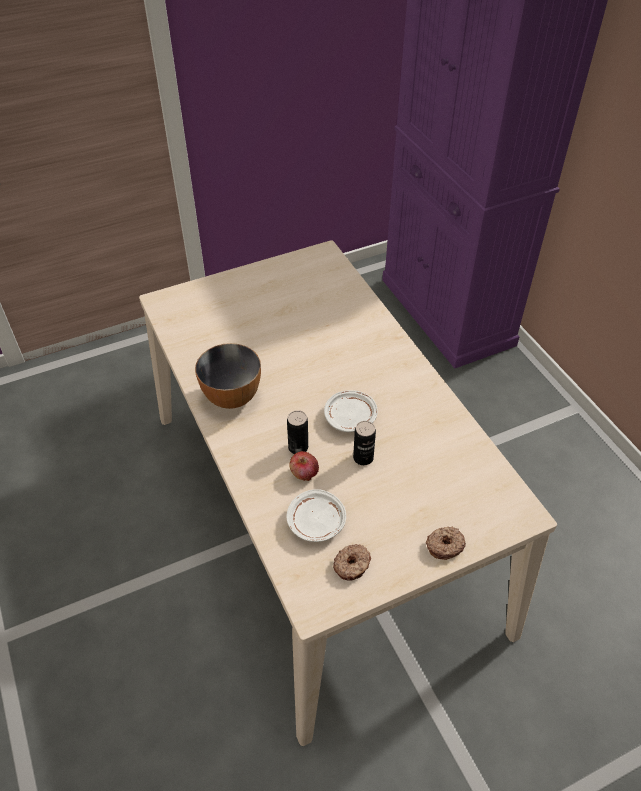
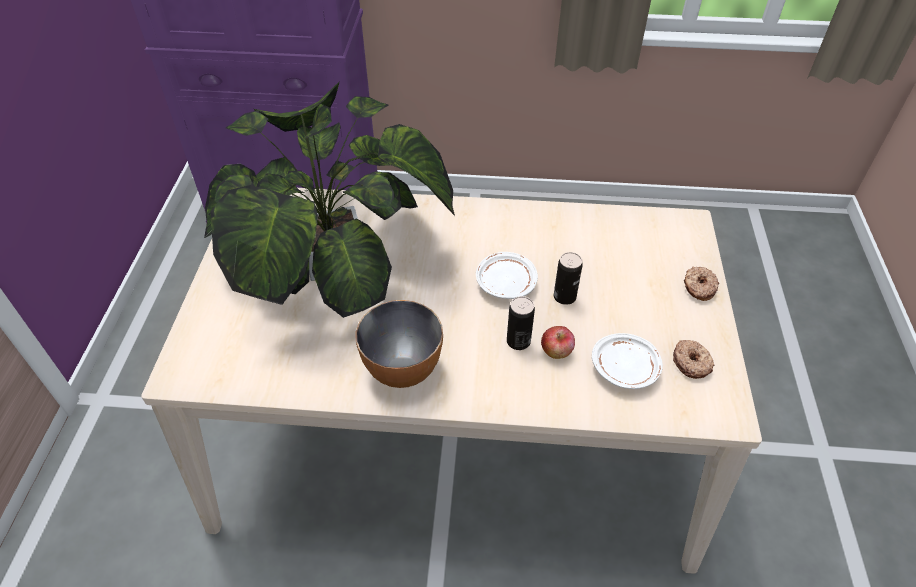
camera: 60 degrees left, 0 degrees up
none -> potted plant [204,82,455,318]

